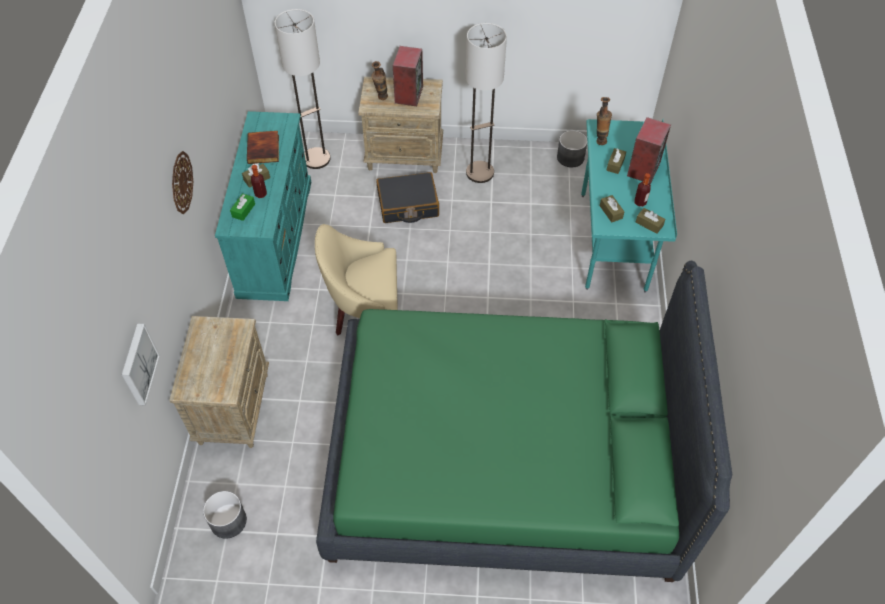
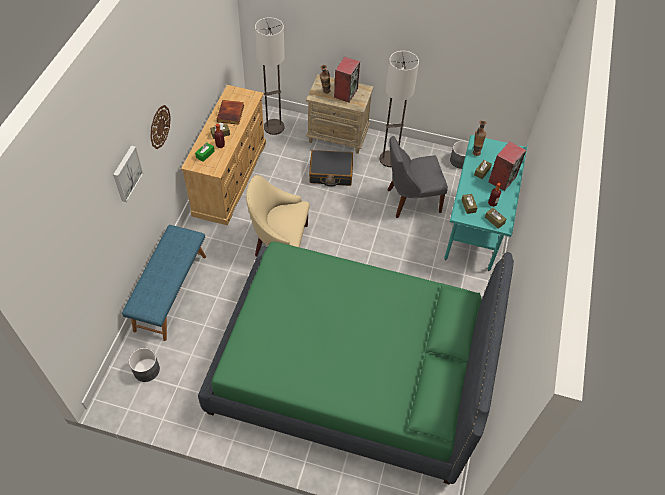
camera: 10 degrees right, 0 degrees up
picture [122,324,160,405] -> picture moved to [113,145,144,202]
beige nightstand [169,316,269,448] -> blue bench [122,225,206,341]
turquoise dresser [215,111,311,301] -> beige dresser [181,85,266,226]
none -> grey chair [387,136,448,218]

